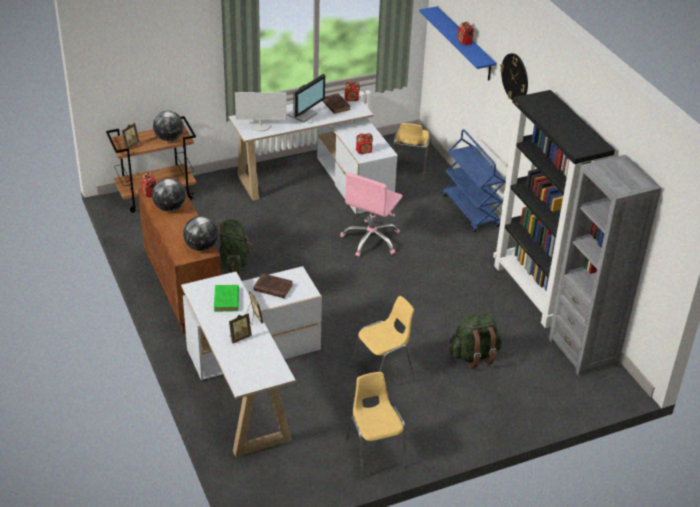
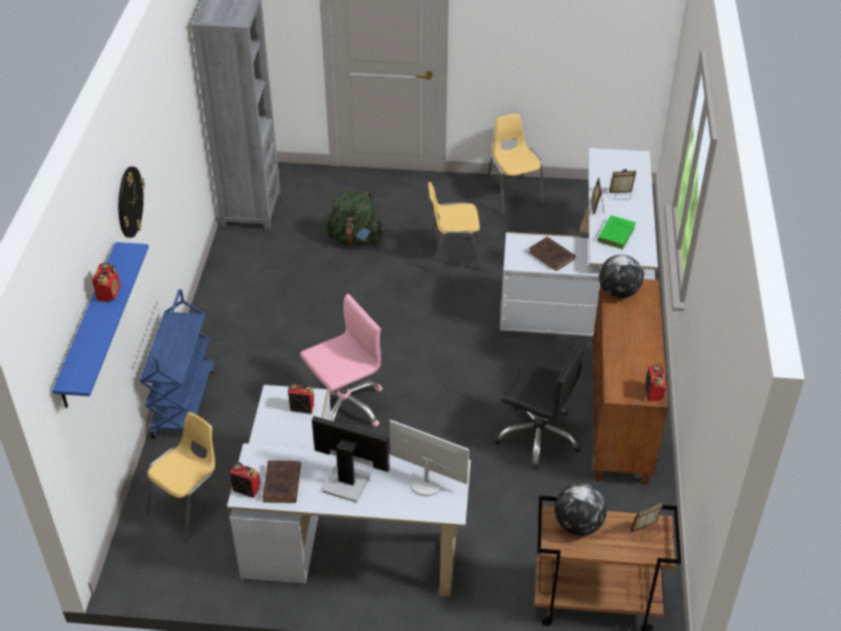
camera: 150 degrees left, 5 degrees up
globe [152,178,186,212] -> none
green backpack [216,219,253,273] -> black office chair [494,340,586,470]
monitor [287,74,325,123] -> monitor turned 45 degrees clockwise [312,416,390,503]
yellow chair [346,372,407,478] -> yellow chair turned 150 degrees clockwise [485,114,544,215]
black bookcase [493,90,615,328] -> none

